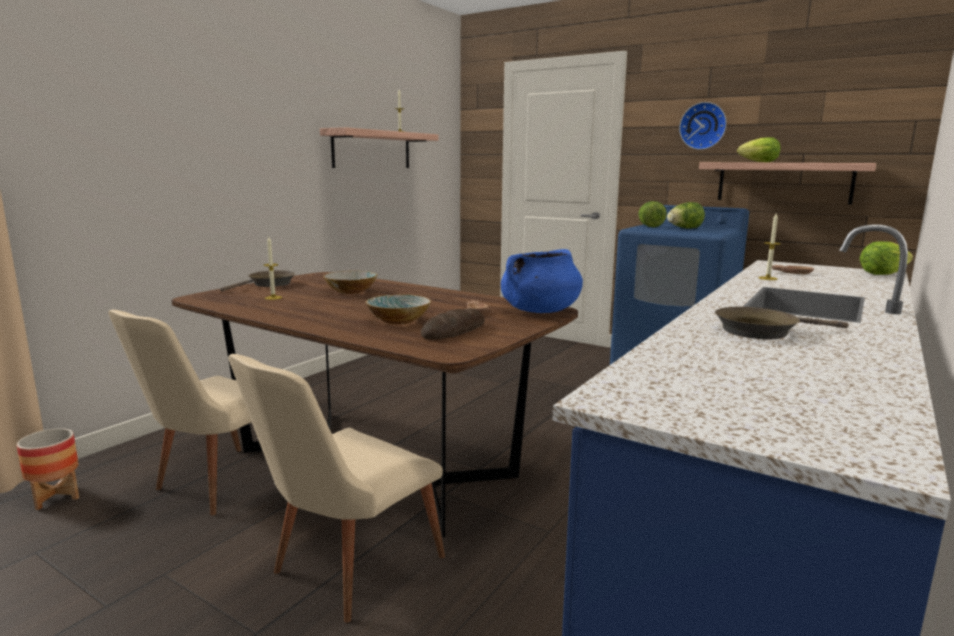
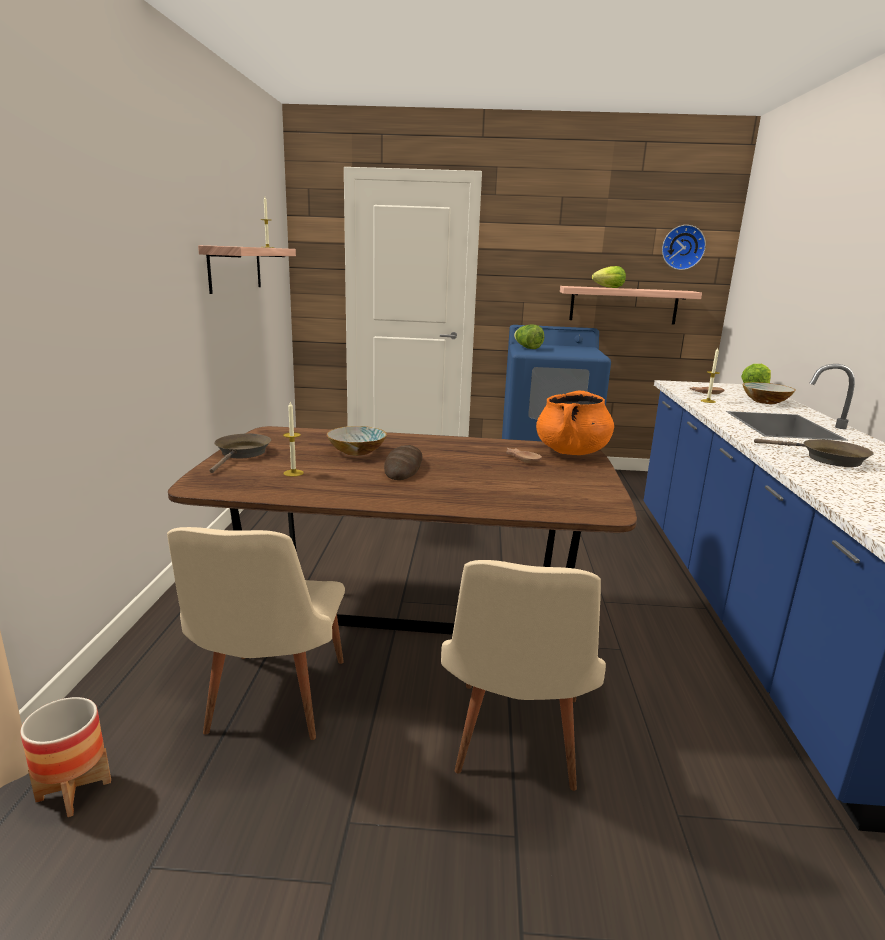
camera: 30 degrees left, 5 degrees up
bowl [366,294,431,325] -> bowl moved to [743,382,796,404]
bread [421,309,485,340] -> bread moved to [384,445,423,480]
blue cooking pot [501,249,583,313] -> orange cooking pot [536,391,614,455]
lettuce [667,202,705,229] -> none
wall clock [679,102,727,150] -> wall clock moved to [662,225,706,270]
brown frying pan [715,307,849,339] -> brown frying pan turned 105 degrees counterclockwise [754,439,873,467]

